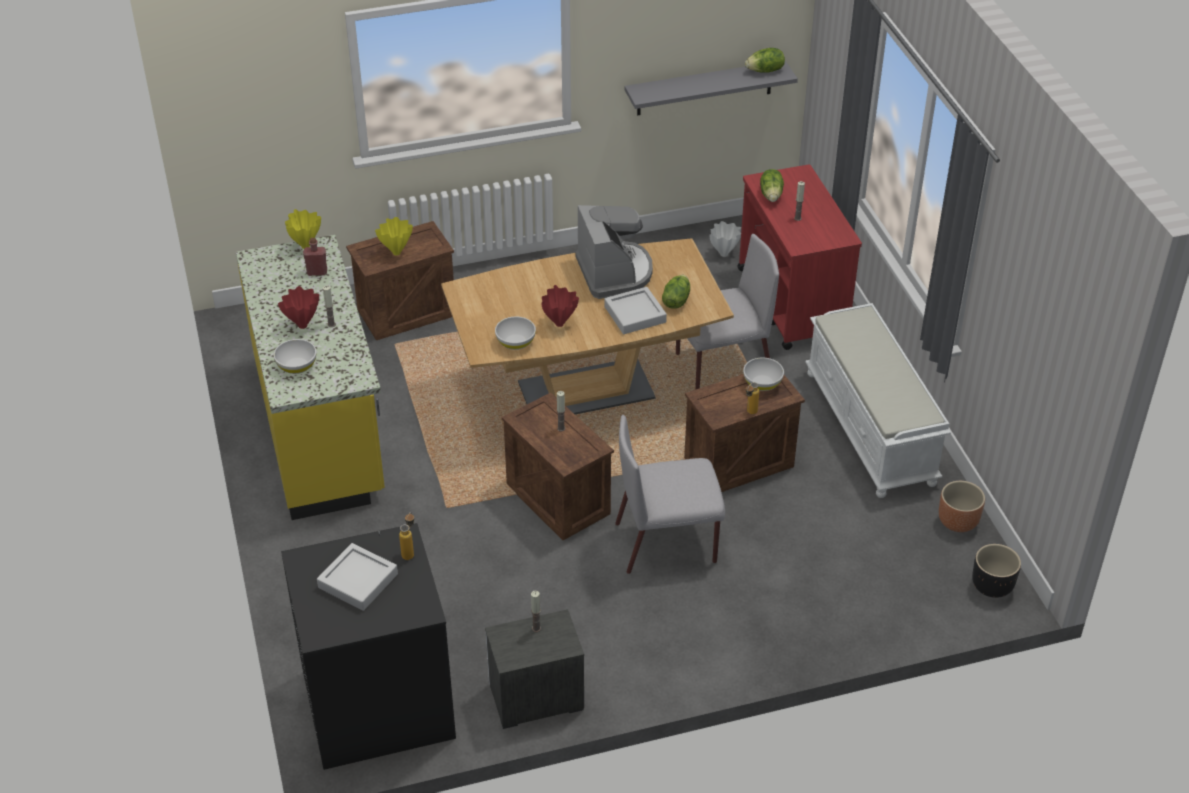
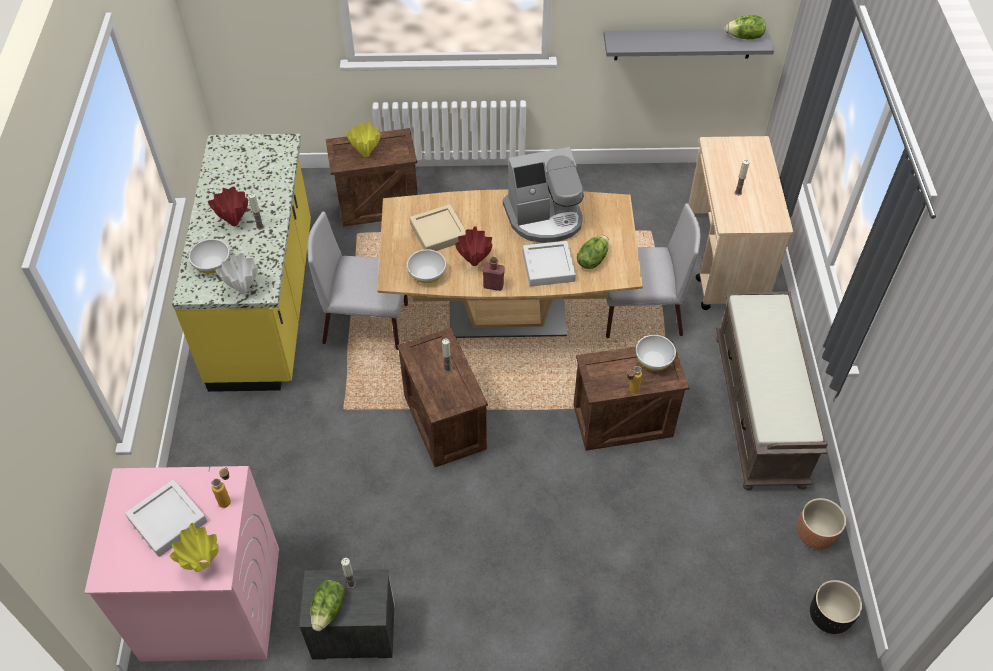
camera: 15 degrees right, 10 degrees up
black washing machine [281,523,456,770] -> pink washing machine [84,466,279,662]
yellow vase [285,209,321,249] -> yellow vase moved to [169,523,219,572]
red bottle [303,238,327,276] -> red bottle moved to [482,257,505,291]
coffee machine [575,205,653,299] -> coffee machine turned 75 degrees clockwise [503,147,584,243]
grey chair [615,415,725,574] -> grey chair moved to [307,211,408,350]
white vase [709,221,741,257] -> white vase moved to [215,253,258,294]
red cart [737,164,862,350] -> beige cart [688,136,793,310]
lettuce [760,169,784,202] -> lettuce moved to [310,580,345,631]
white bench [805,303,951,498] -> brown bench [716,291,828,491]
none -> beige tray [410,204,466,251]

